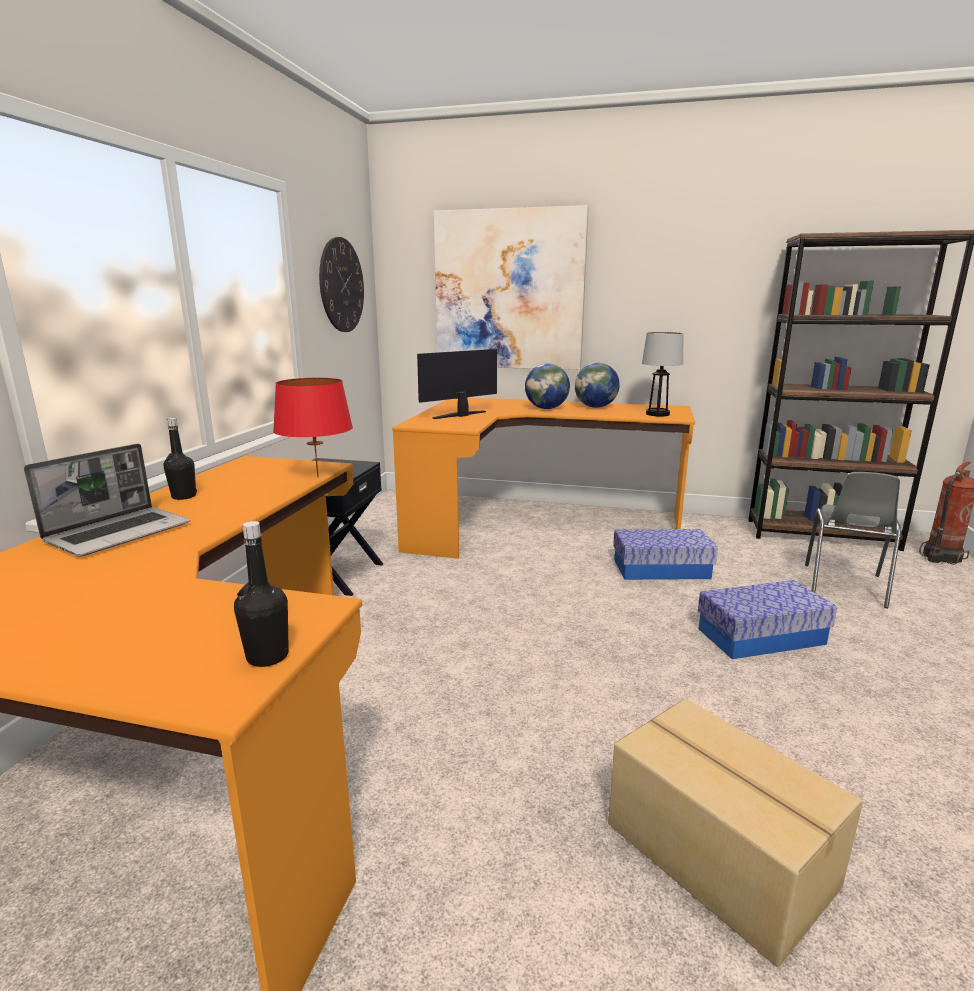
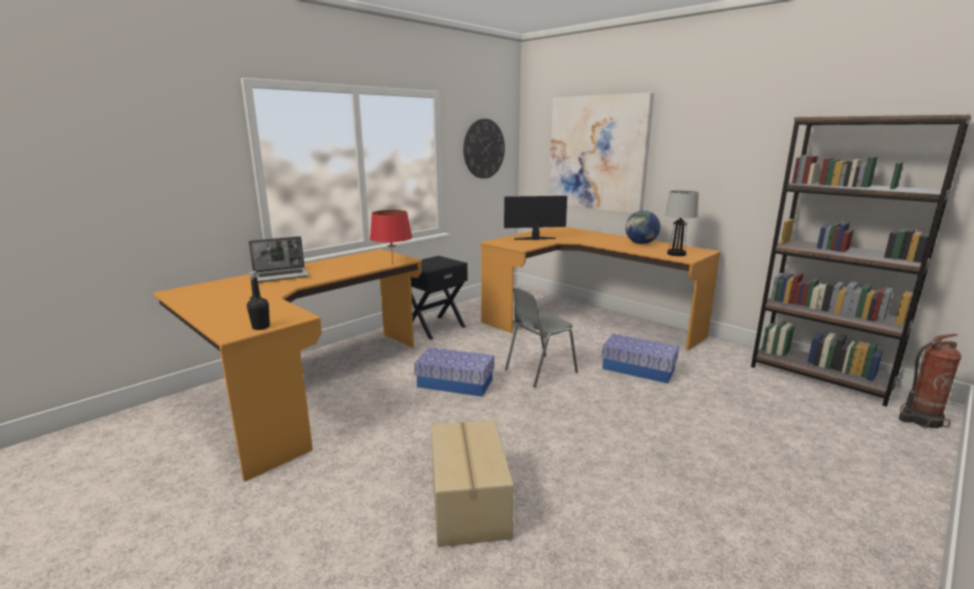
camera: 30 degrees right, 0 degrees up
black bottle [164,418,197,500] -> none
globe [525,364,570,409] -> none
storage box [698,580,837,659] -> storage box moved to [414,347,494,397]
grey chair [805,472,901,608] -> grey chair moved to [505,287,578,387]

